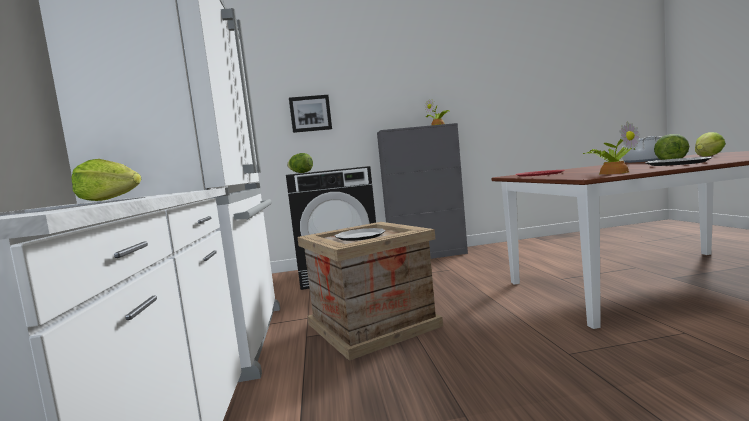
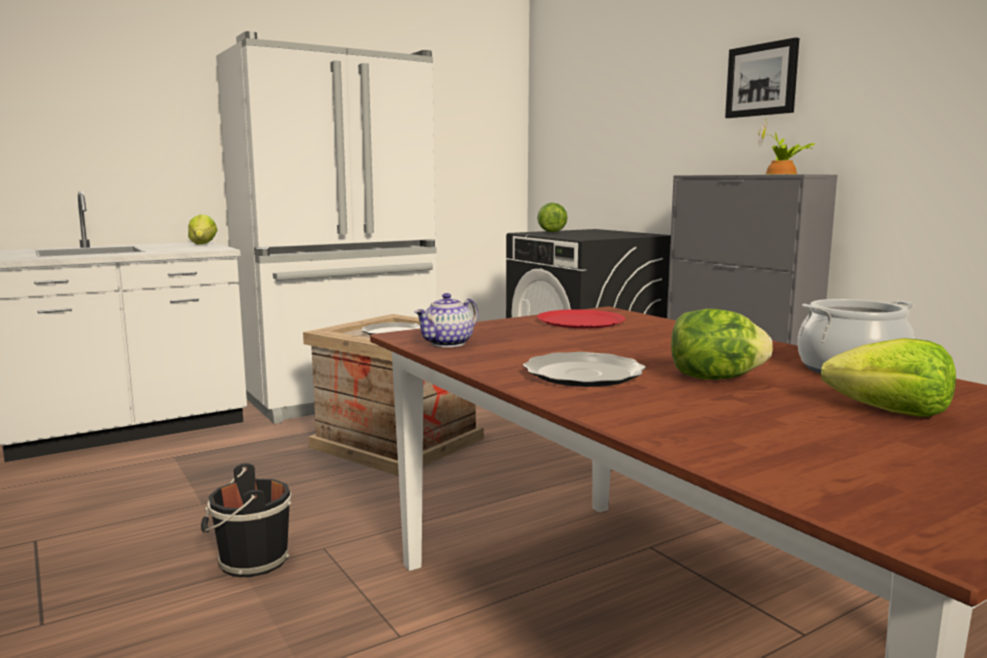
camera: 65 degrees right, 5 degrees up
picture [289,95,332,133] -> picture moved to [725,37,799,118]
potted plant [582,122,640,174] -> teapot [414,293,478,347]
none -> black bucket [201,463,291,577]

